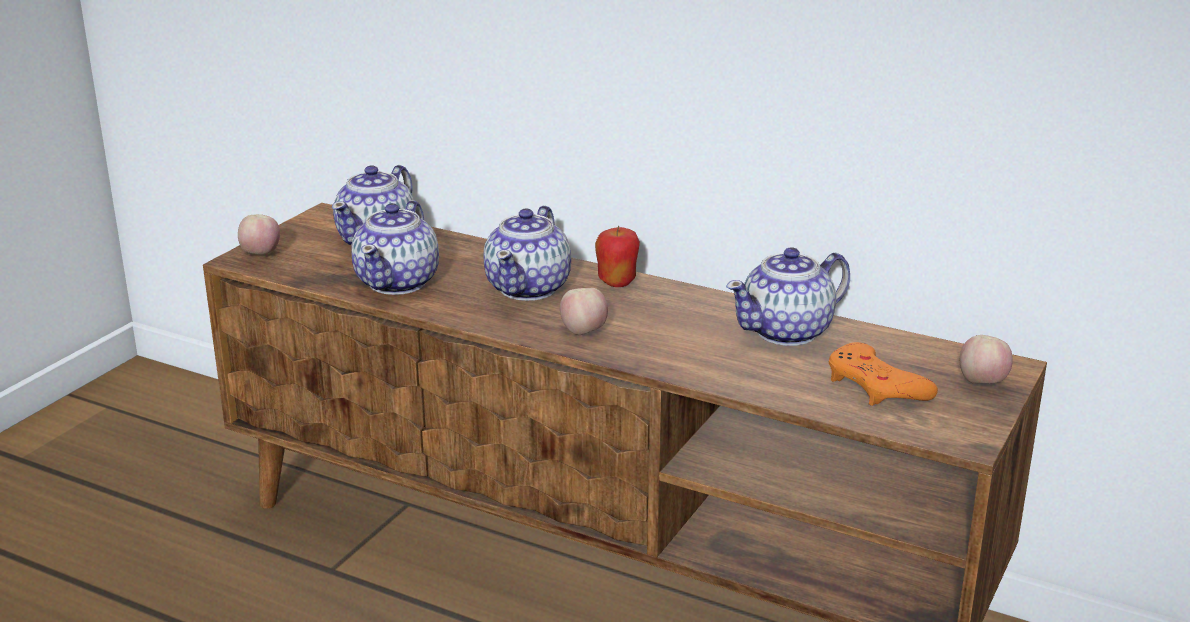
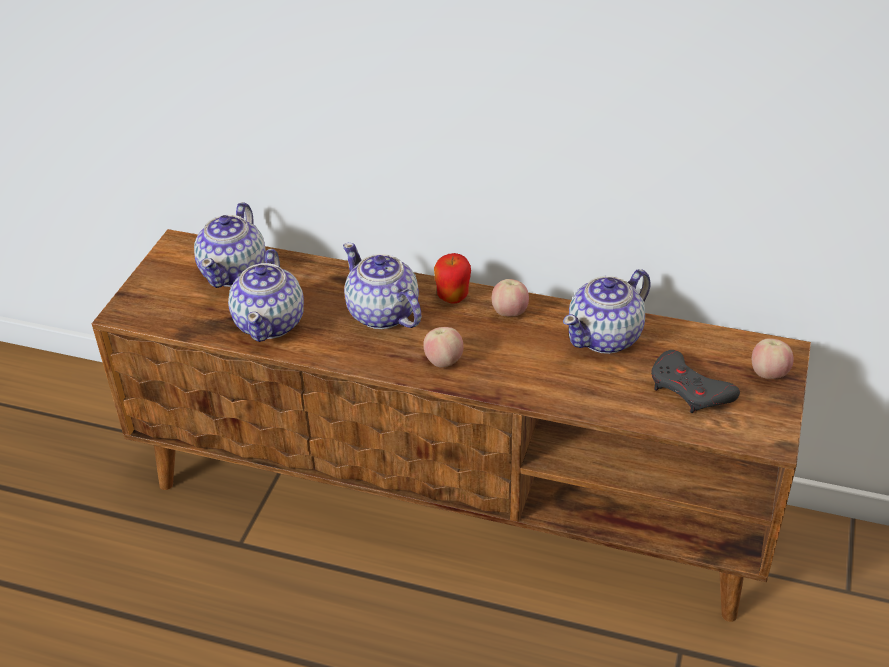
camera: 10 degrees left, 15 degrees up
apple [238,214,280,255] -> apple moved to [492,279,529,316]
teapot [483,205,571,301] -> teapot turned 135 degrees clockwise [343,243,421,329]
orange game controller [829,342,938,406] -> grey game controller [651,350,740,413]

